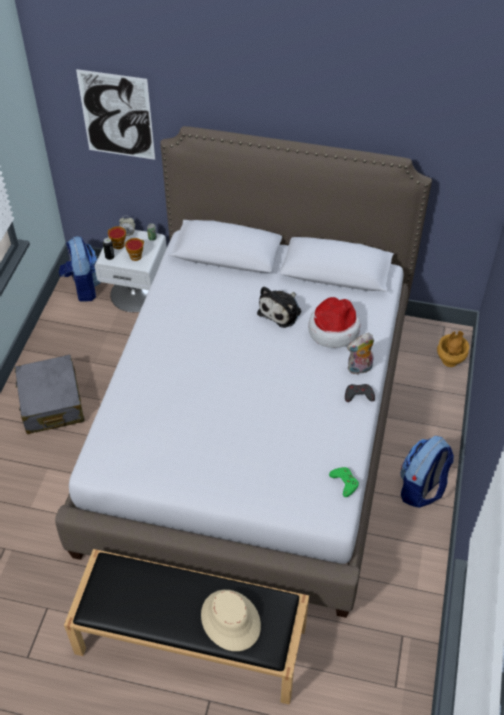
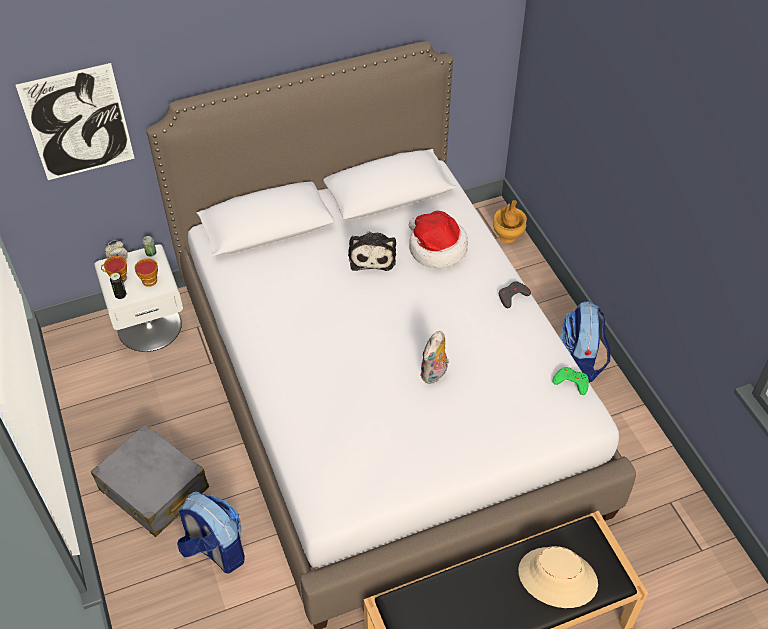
camera: 35 degrees left, 0 degrees up
backpack [59,237,101,302] -> backpack moved to [177,492,245,573]
plush toy [347,333,374,375] -> plush toy moved to [420,331,449,384]

